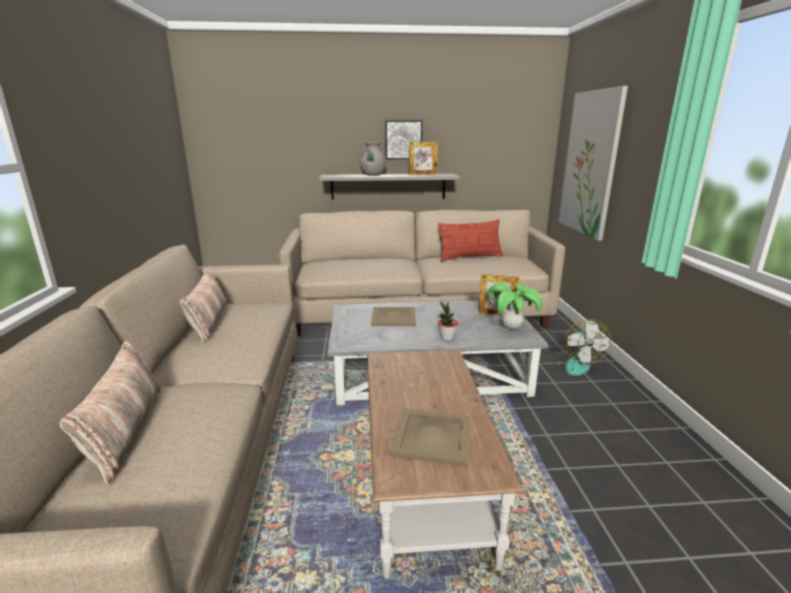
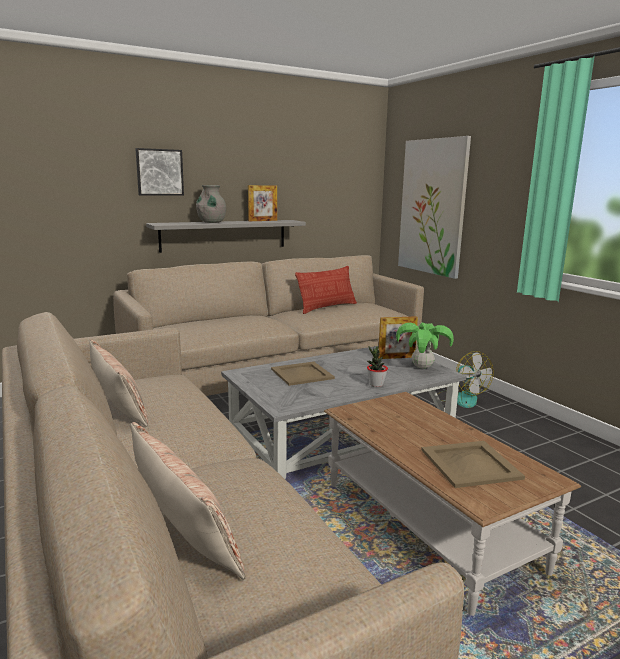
camera: 25 degrees left, 5 degrees down
picture [385,120,423,159] -> picture moved to [135,148,184,196]

